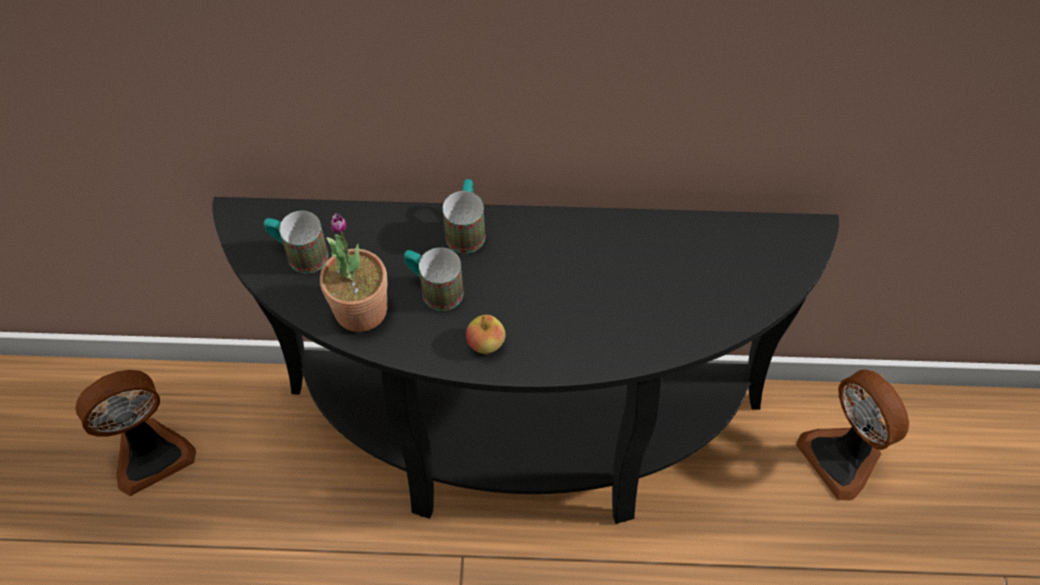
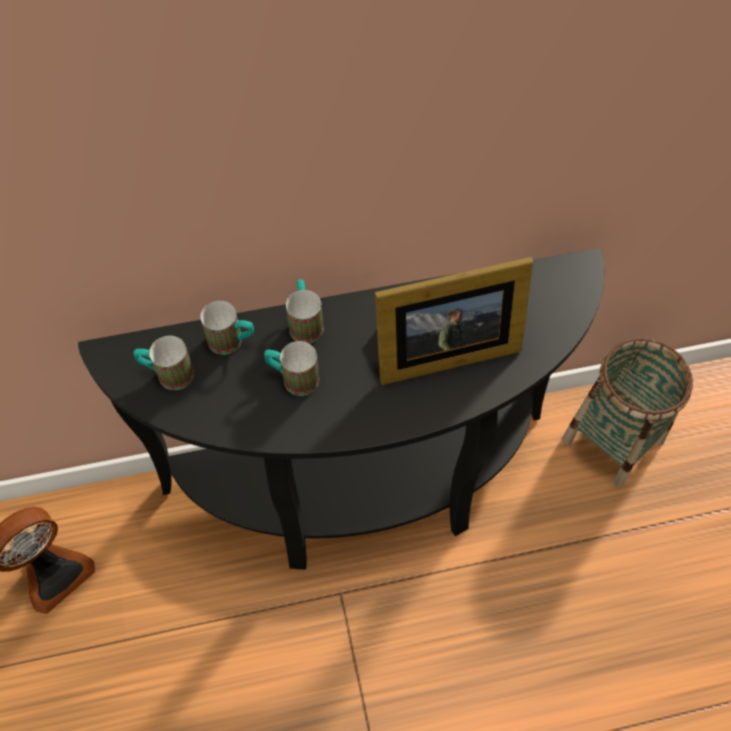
camera: 15 degrees left, 0 degrees up
potted plant [320,213,387,332] -> none
apple [466,315,506,354] -> none
fan [796,369,909,501] -> basket [562,338,693,488]
none -> mug [200,300,254,355]
none -> picture frame [375,257,533,385]

